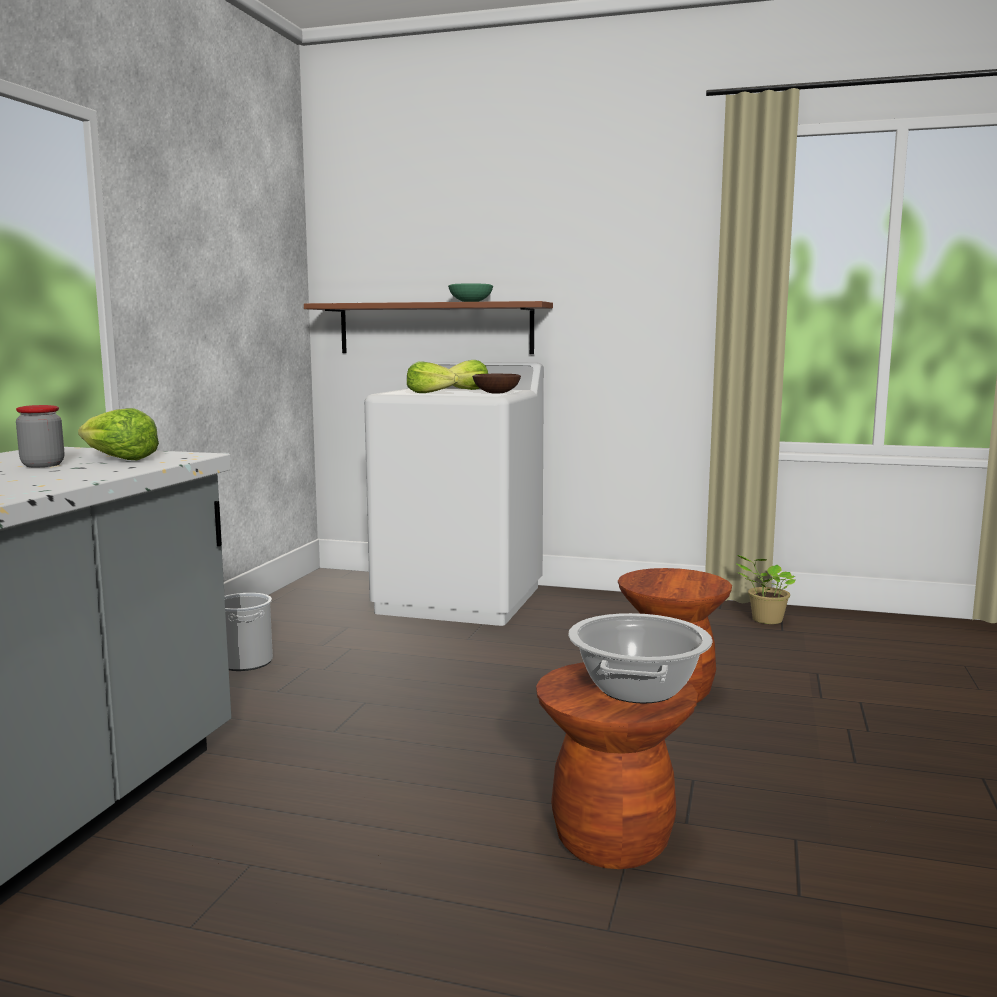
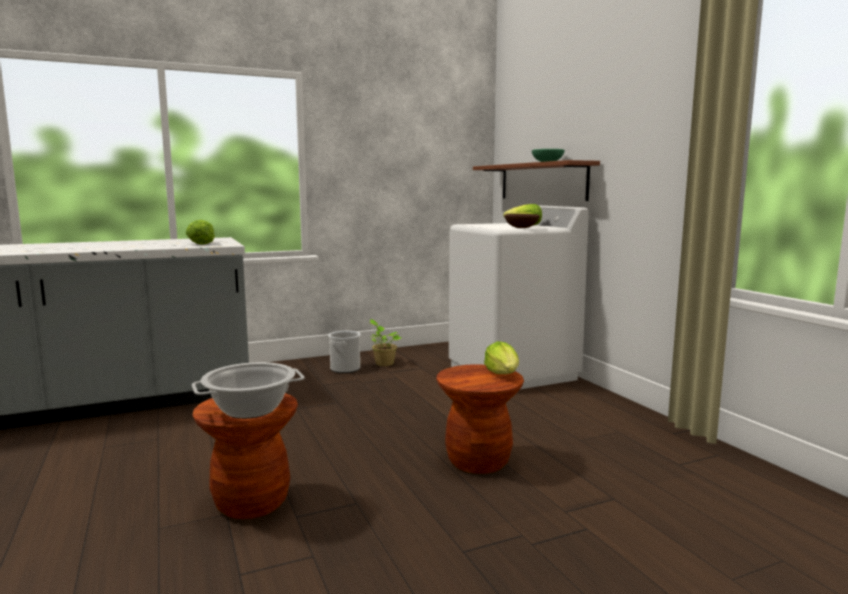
camera: 50 degrees right, 0 degrees up
jar [16,405,64,467] -> none
lettuce [407,361,459,393] -> lettuce moved to [484,341,519,374]
potted plant [735,555,796,624] -> potted plant moved to [370,319,402,366]

